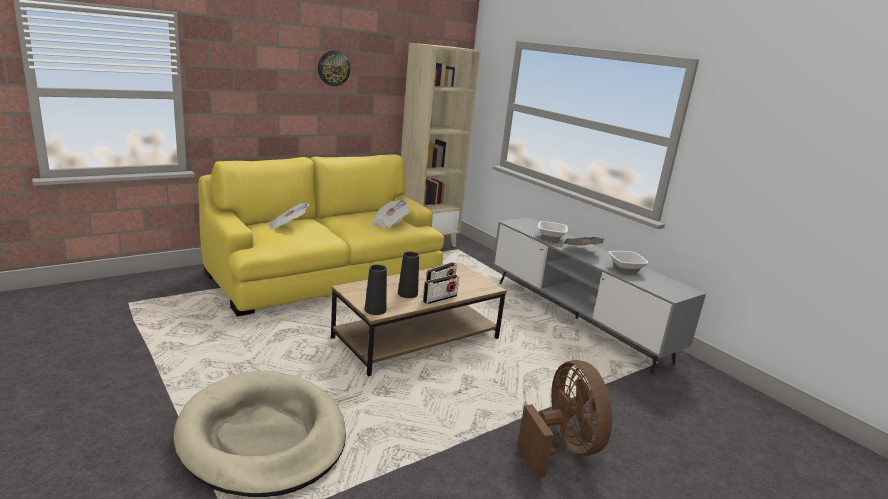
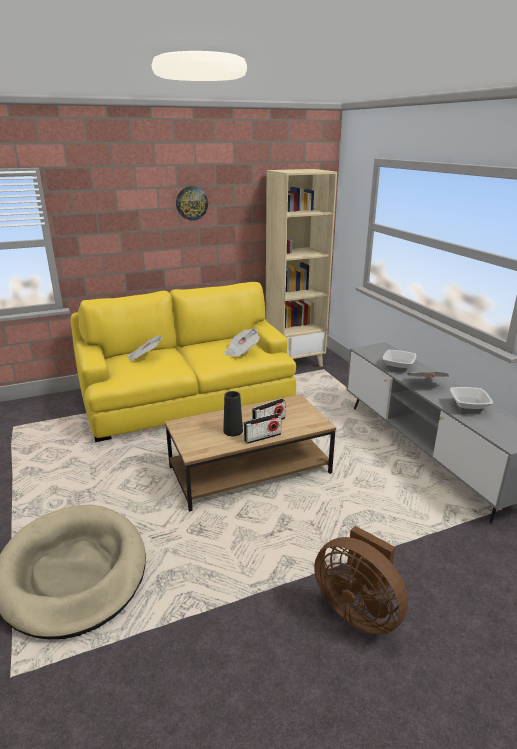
camera: 15 degrees right, 5 degrees up
black vase [365,265,387,315] -> none
brown fan [517,360,612,478] -> brown fan turned 135 degrees clockwise [314,526,408,635]

